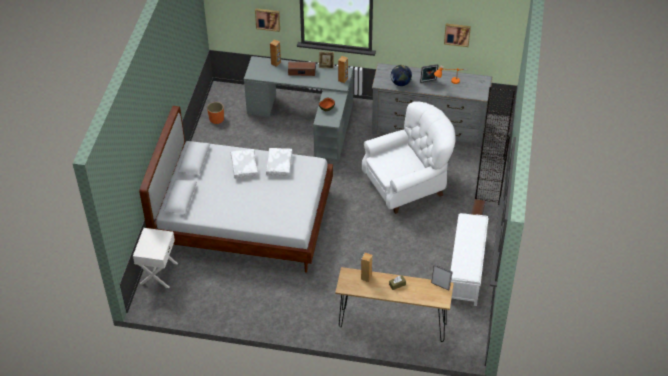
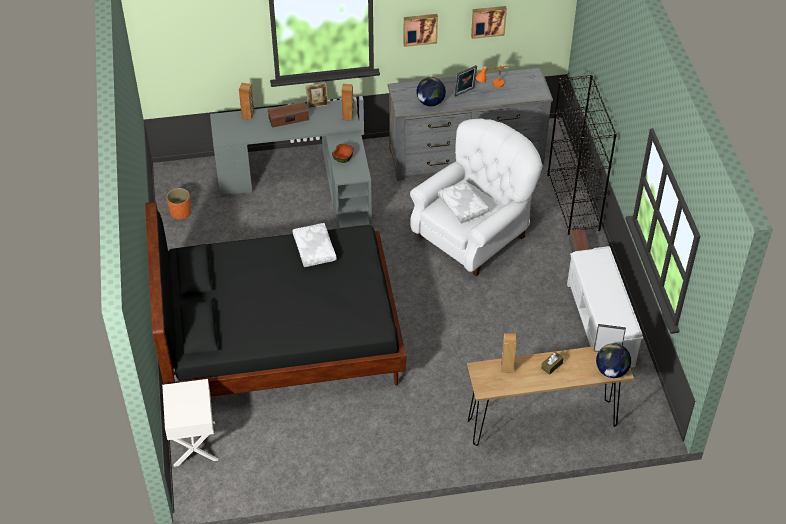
camera: 20 degrees left, 0 degrees up
white bed [139,106,333,273] -> black bed [145,202,406,397]
white pillow [231,149,258,179] -> white pillow moved to [438,181,489,224]
picture [255,8,280,32] -> picture moved to [403,14,438,47]
none -> globe [596,343,631,378]

